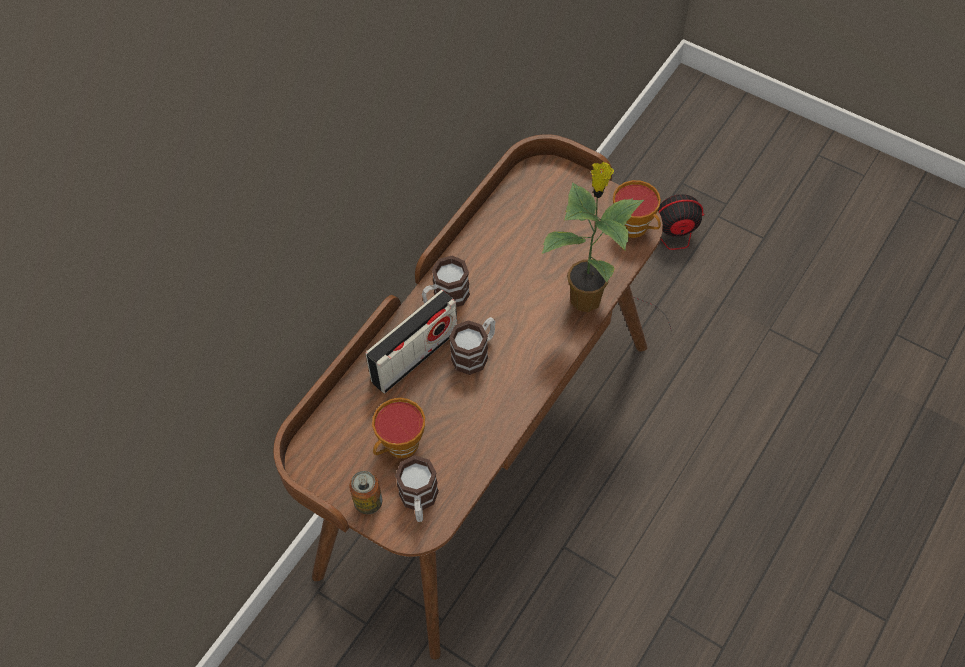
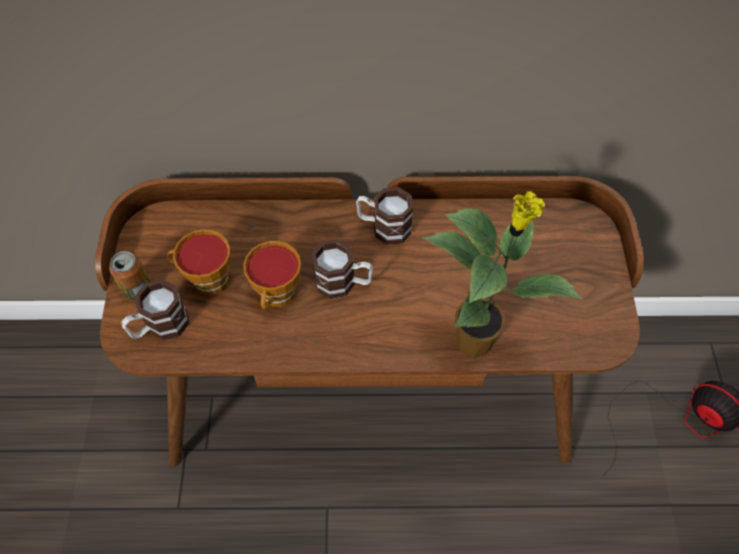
camera: 55 degrees right, 0 degrees up
radio [365,290,457,393] -> none
cup [613,180,661,238] -> cup moved to [243,241,301,309]

